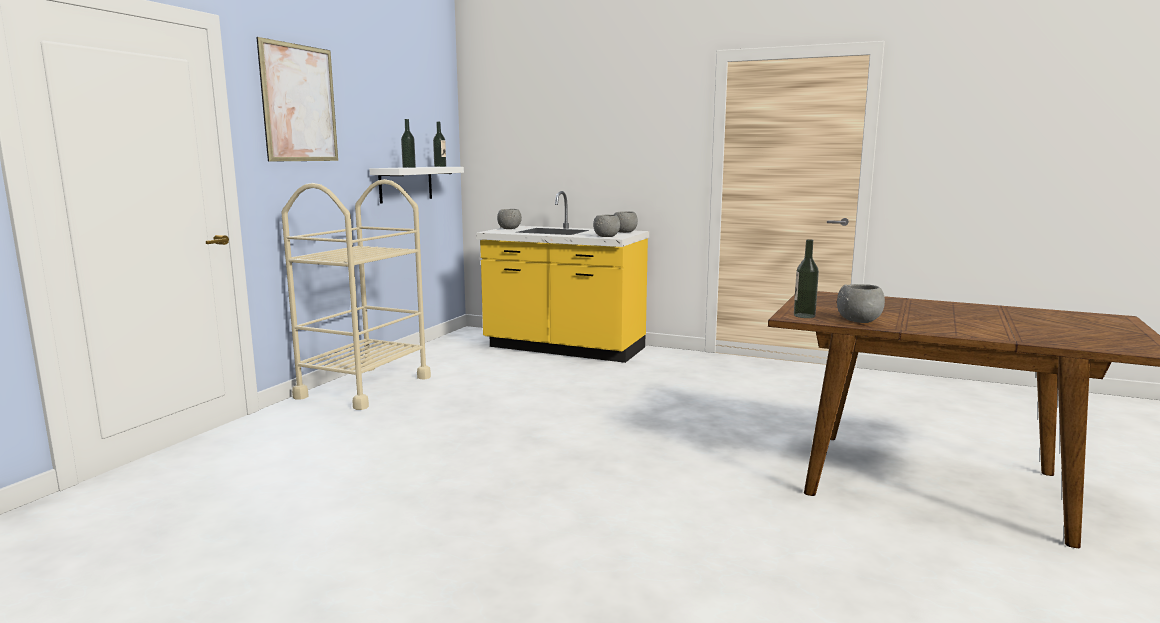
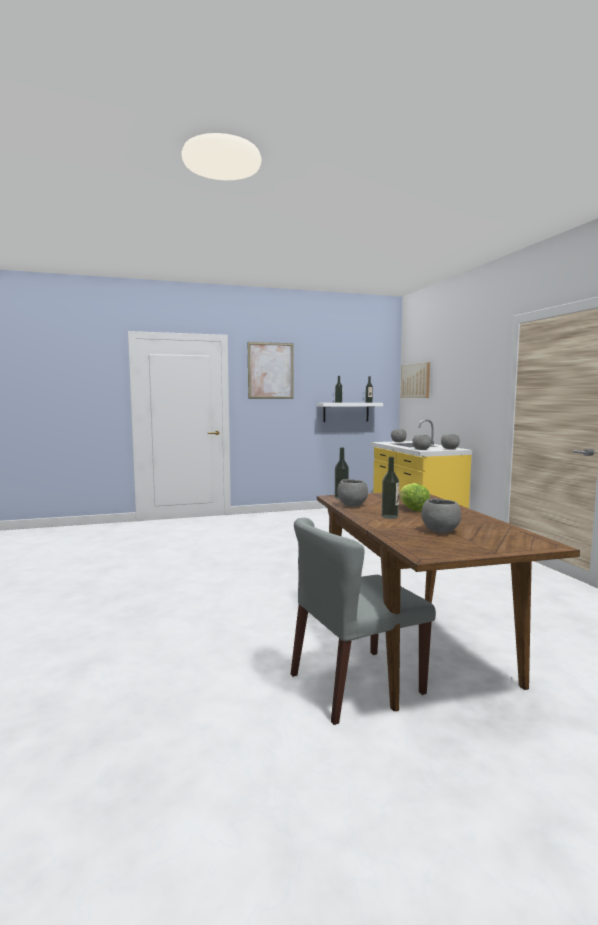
camera: 50 degrees right, 5 degrees down
beige cart [281,179,431,410] -> none
none -> grey chair [291,518,436,725]
none -> bottle [382,457,399,519]
none -> lettuce [399,483,430,511]
none -> picture [401,362,430,398]
none -> grey bowl [421,498,461,533]

